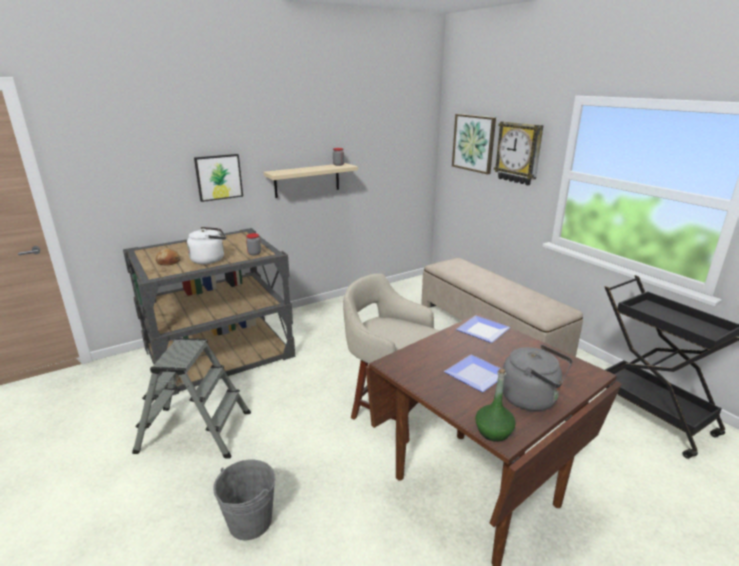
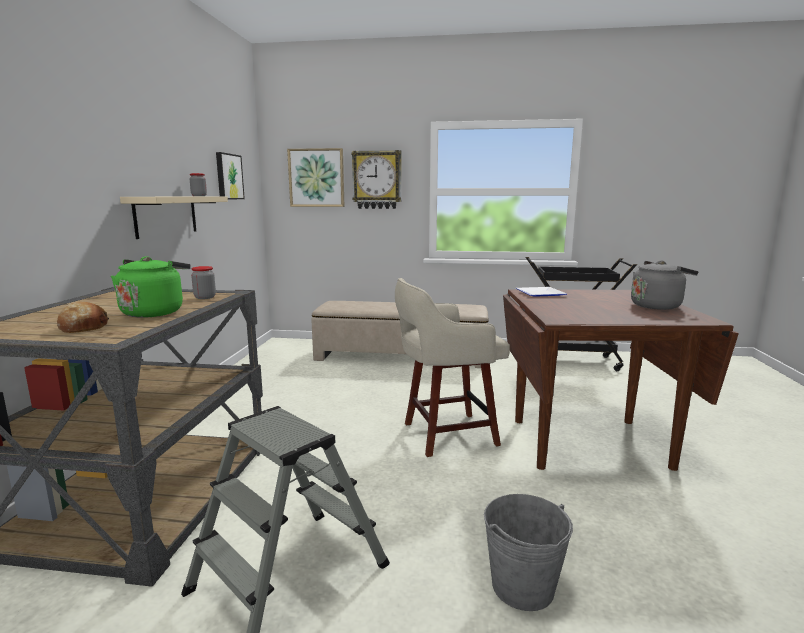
camera: 50 degrees left, 10 degrees down
white kettle [187,227,226,264] -> green kettle [111,256,191,318]
picture [194,154,243,202] -> picture moved to [216,152,245,200]
plate [444,354,501,392] -> none
green bottle [475,369,516,442] -> none

